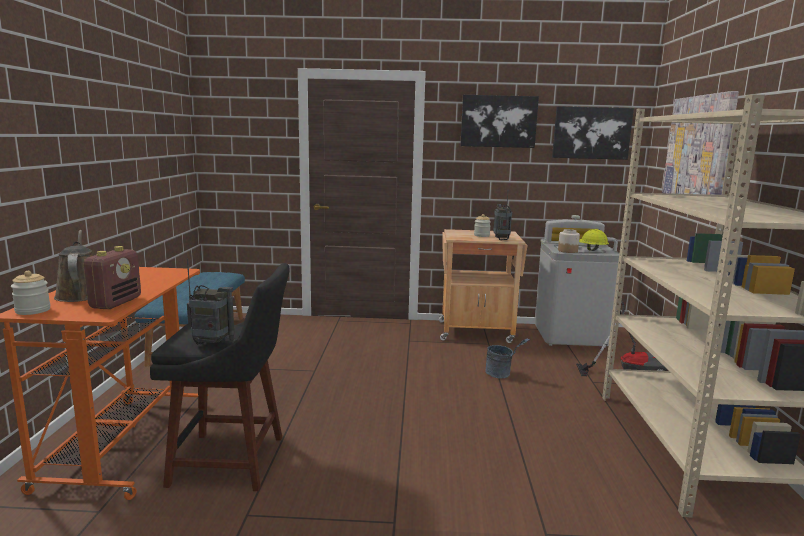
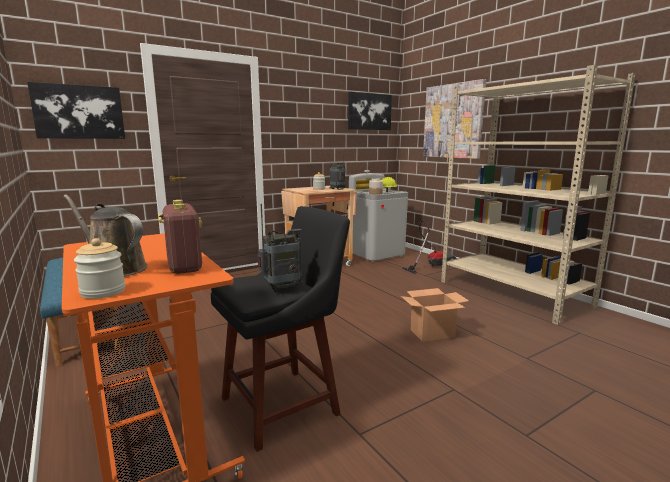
camera: 35 degrees left, 0 degrees up
picture [460,95,539,148] -> picture moved to [27,82,125,139]
grey bucket [485,338,530,378] -> none
none -> cardboard box [401,288,469,342]

